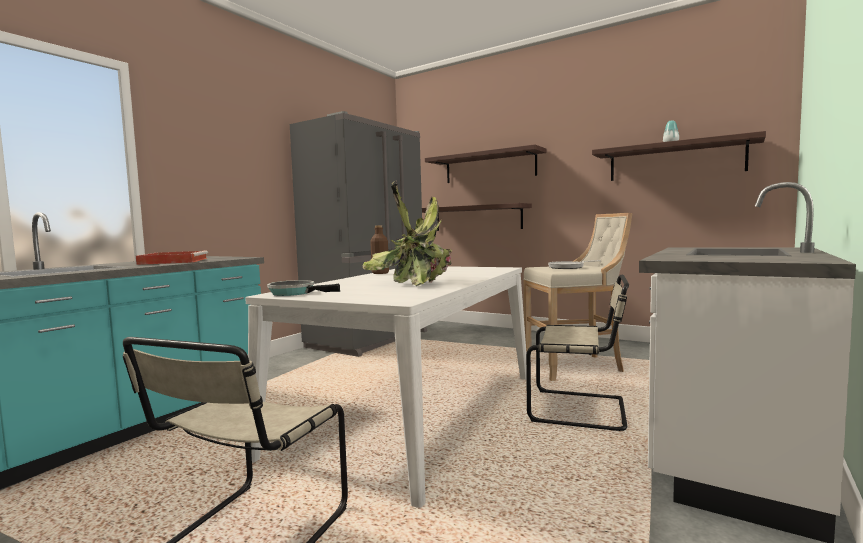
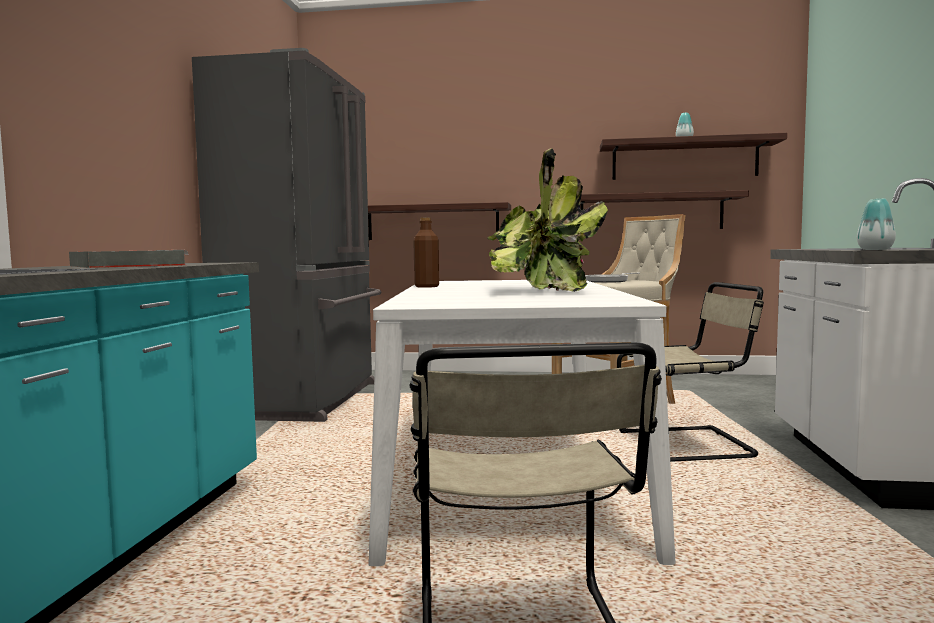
camera: 25 degrees left, 0 degrees up
red tray [136,251,208,265] -> grey tray [69,250,189,268]
frying pan [267,280,340,296] -> none
shelf [425,144,546,183] -> shelf moved to [580,190,749,229]
none -> vase [857,198,896,250]

